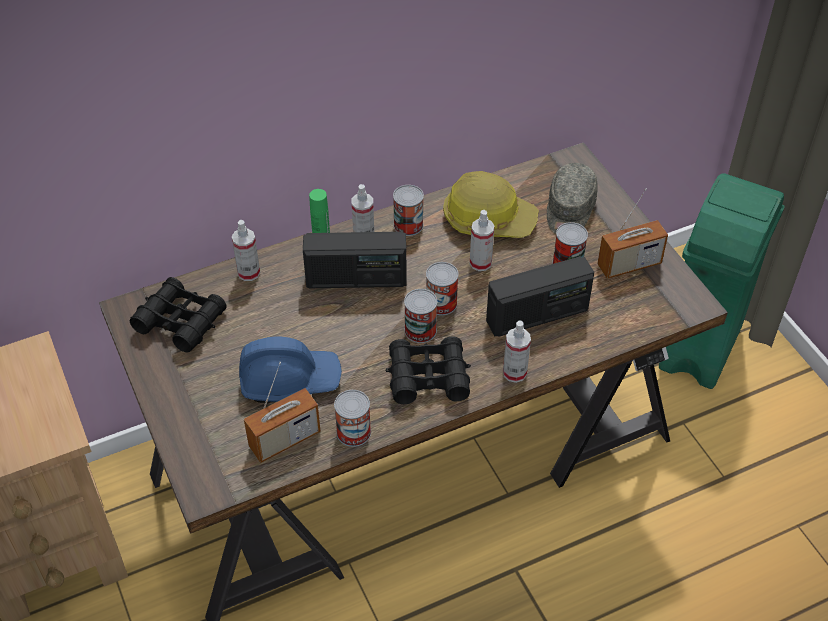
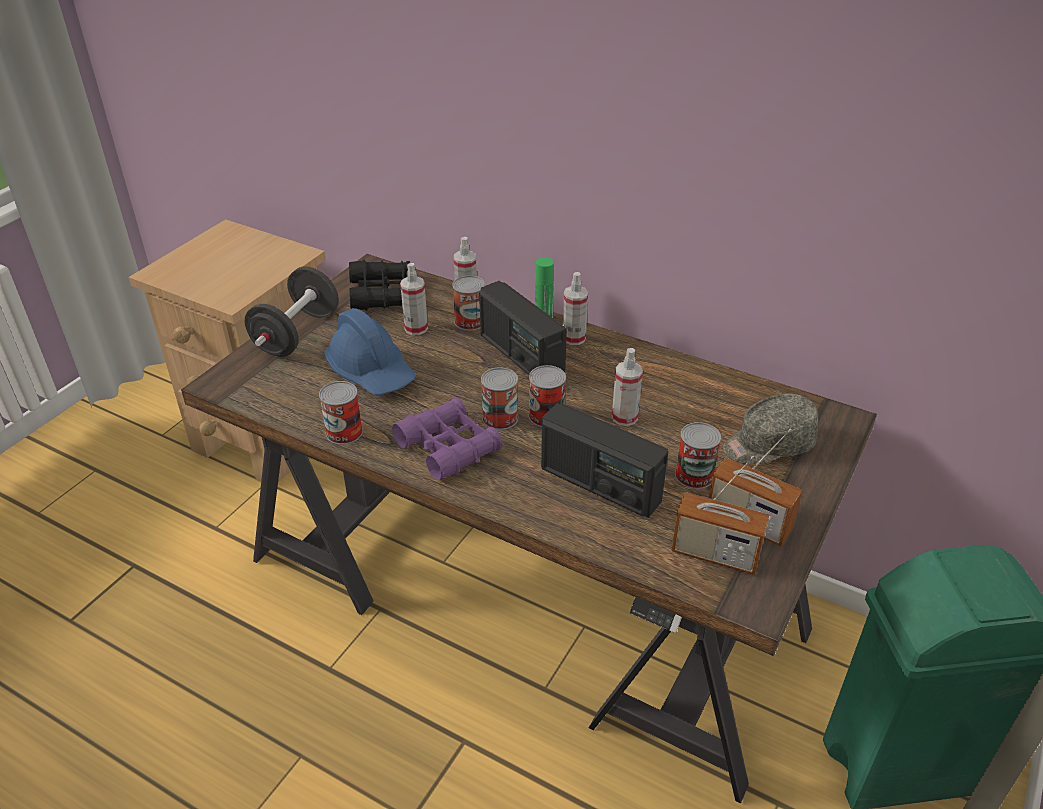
camera: 55 degrees right, 10 degrees down
radio [244,362,321,463] -> radio moved to [672,456,769,575]
black binoculars [386,336,471,404] -> purple binoculars [392,398,503,480]
can [393,185,424,236] -> can moved to [452,276,485,331]
hard hat [443,171,539,238] -> none
spray bottle [503,320,531,383] -> spray bottle moved to [400,263,428,335]
none -> black dumbbell [245,266,339,357]

